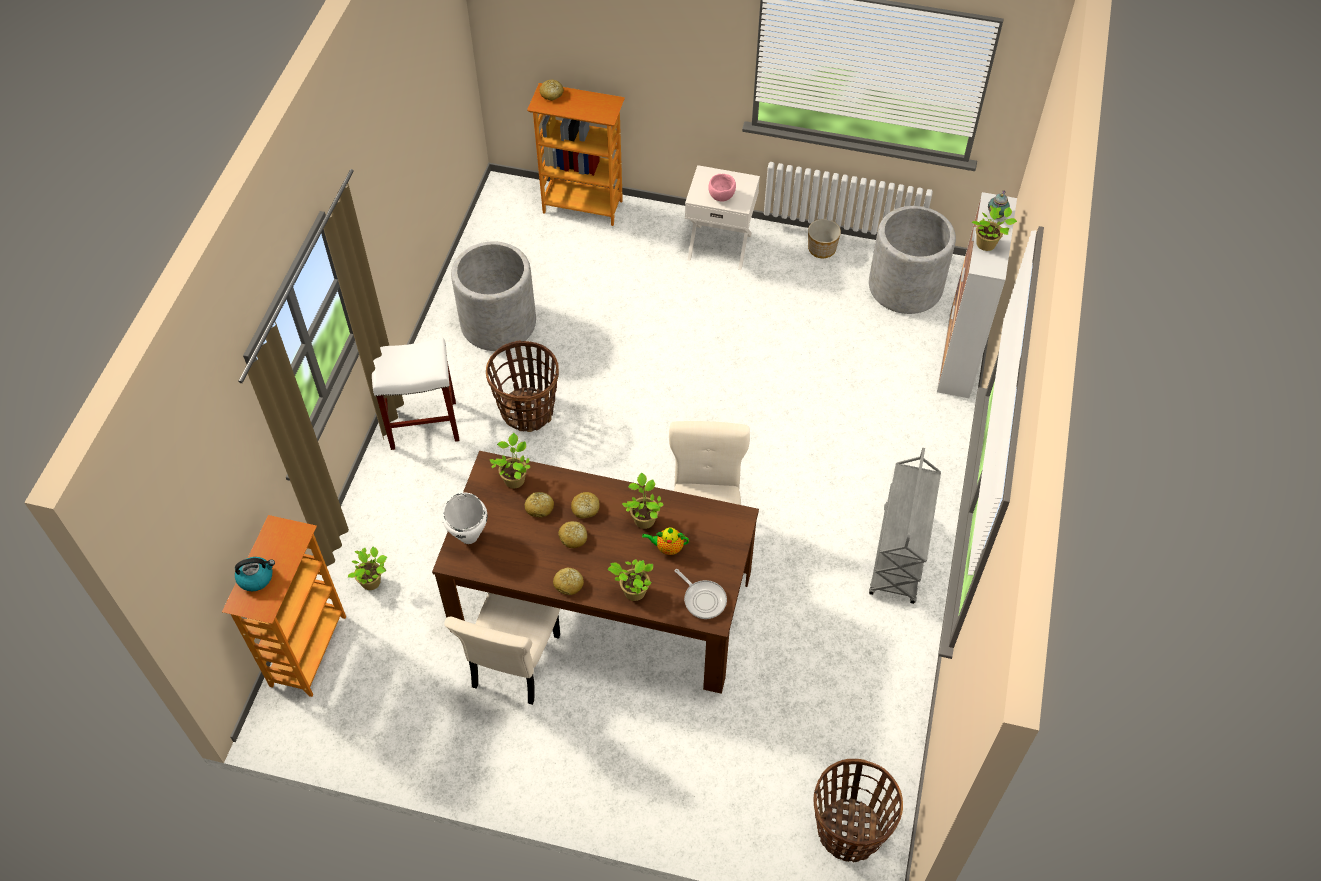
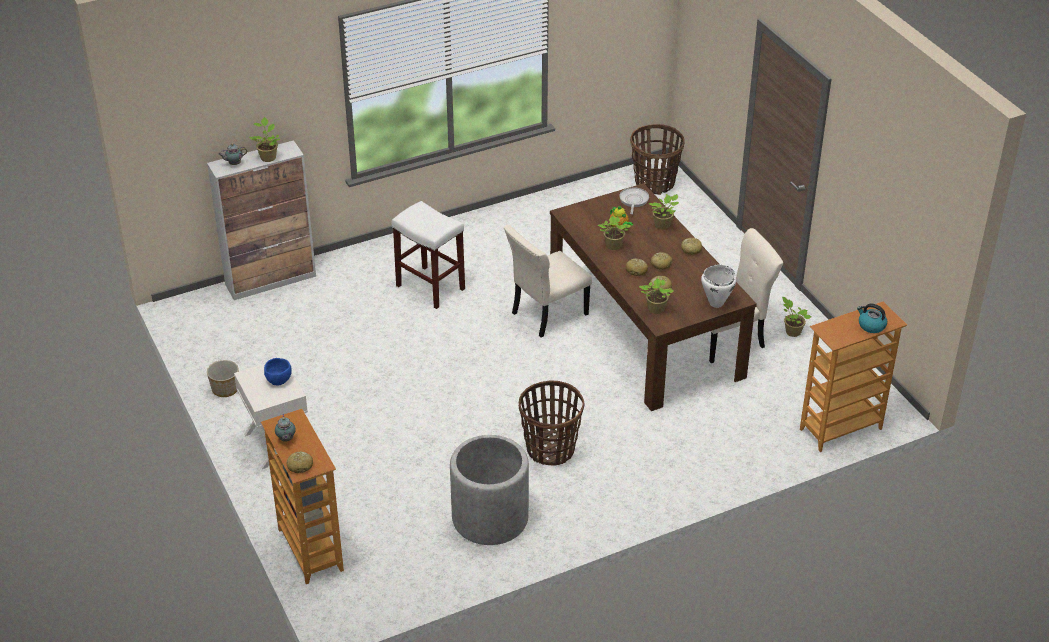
camera: 130 degrees left, 15 degrees down
potted plant [348,546,387,590] -> potted plant moved to [782,297,811,337]
white stool [372,338,459,450] -> white stool moved to [392,201,465,309]
pink bowl [708,174,736,202] -> blue bowl [264,358,292,385]
grey planter [869,206,956,314] -> none
grey cart [869,448,941,604] -> none
none -> teapot [275,414,296,442]

